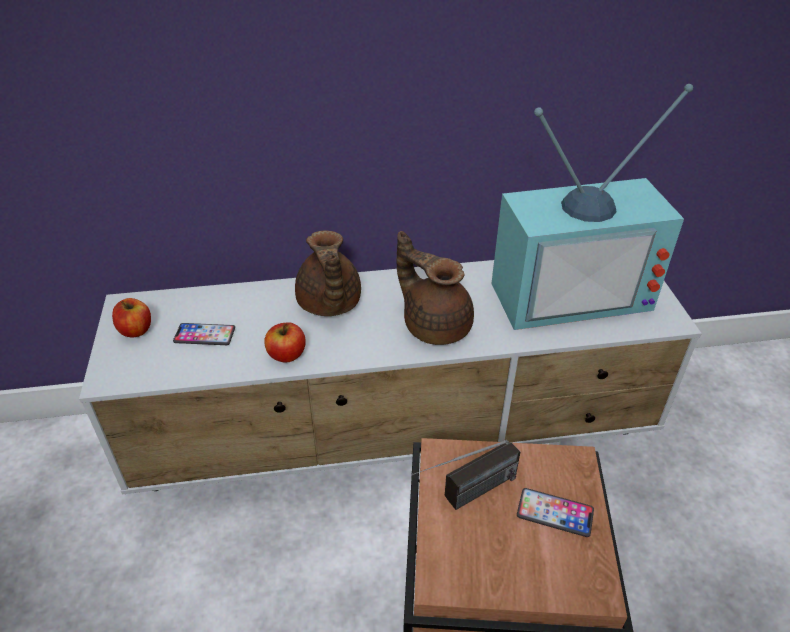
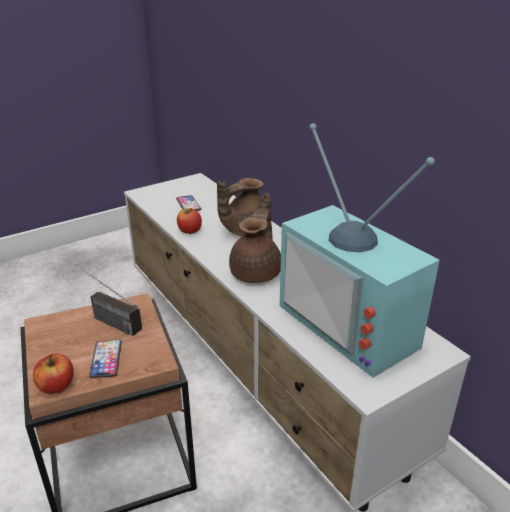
camera: 65 degrees right, 10 degrees down
apple [112,298,151,338] -> apple moved to [33,353,74,394]

